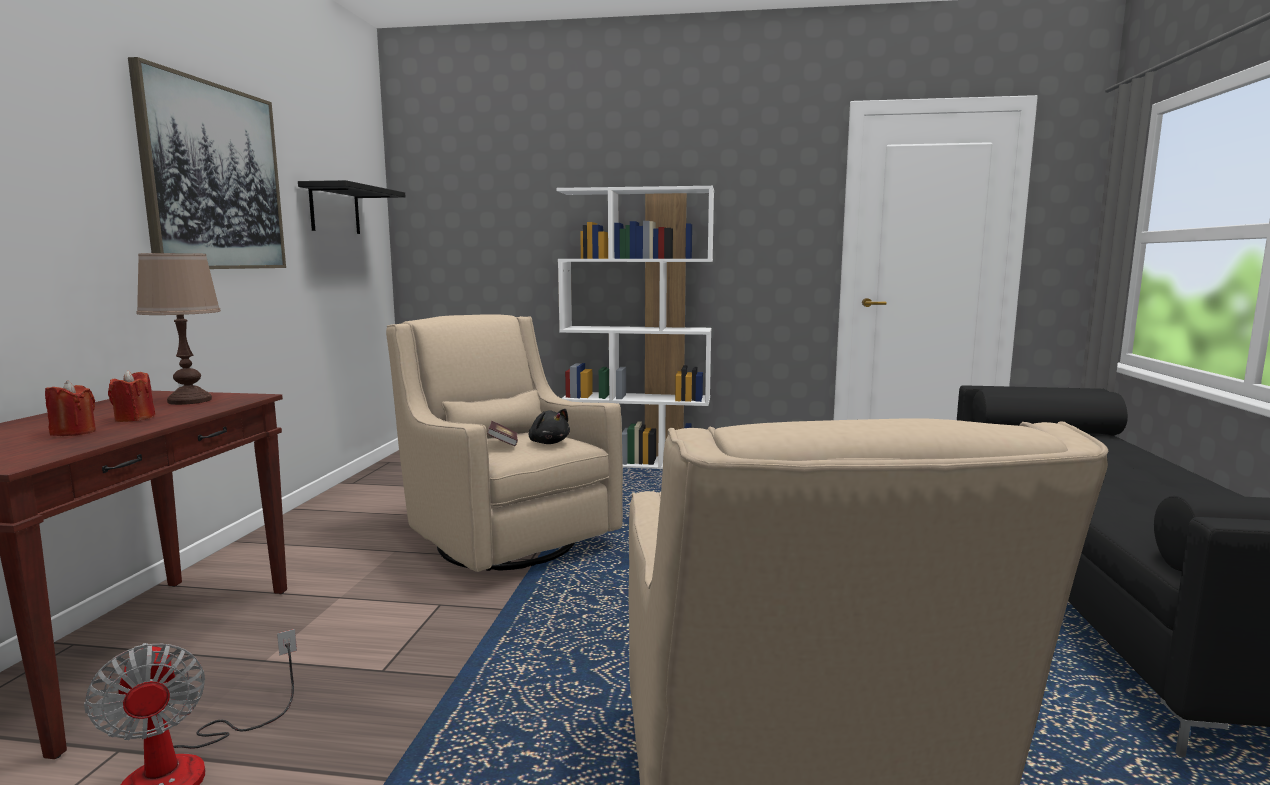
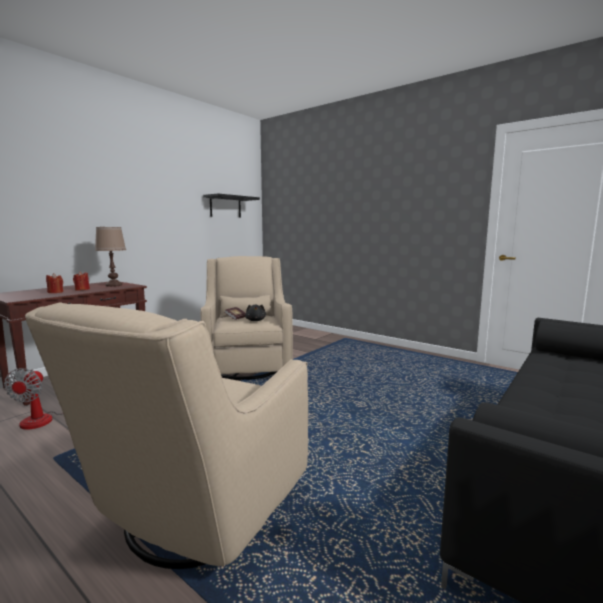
camera: 30 degrees right, 0 degrees up
picture [128,57,286,269] -> none
white bookcase [556,186,714,469] -> none

